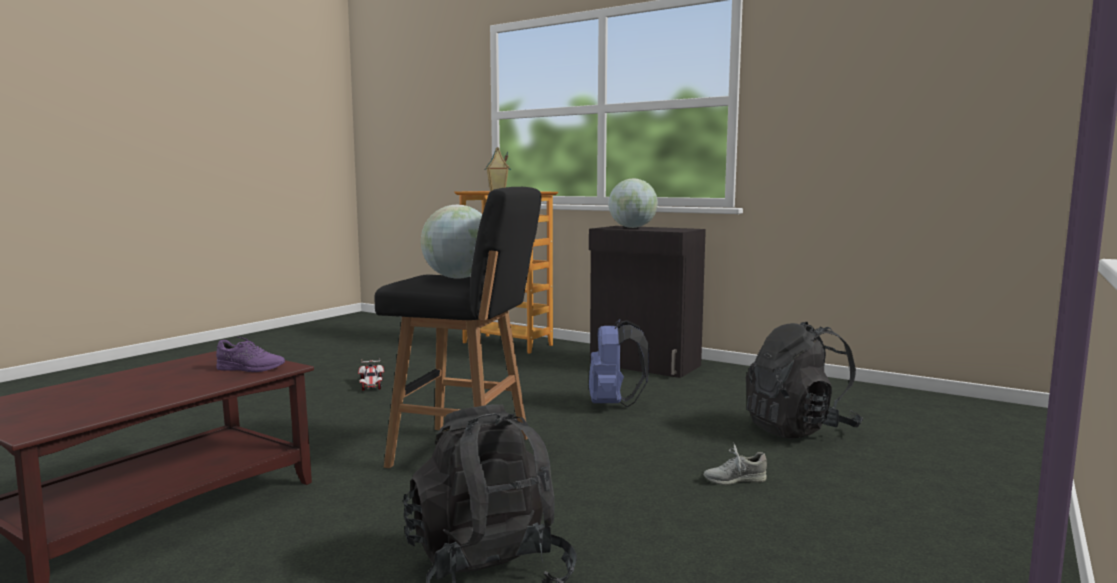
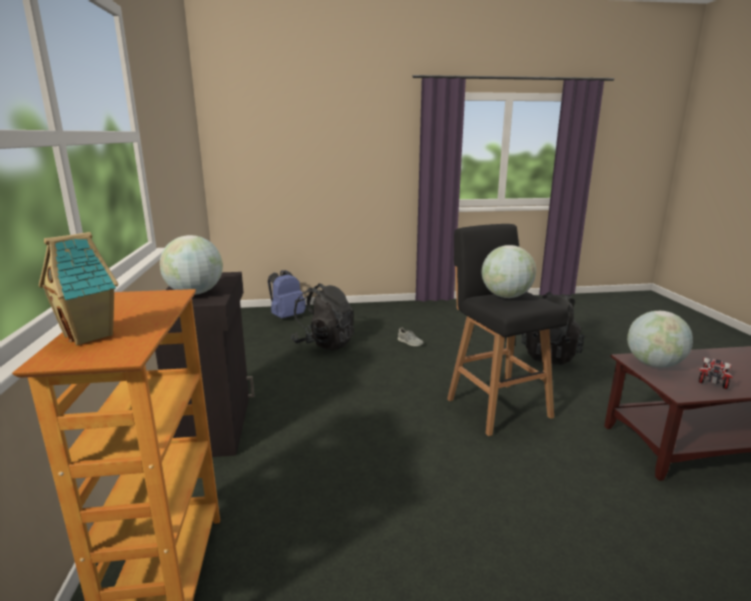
camera: 130 degrees left, 10 degrees up
purple shoe [216,337,285,372] -> globe [627,311,693,368]
toy car [358,360,384,391] -> toy car moved to [698,358,733,389]
blue backpack [589,319,649,407] -> blue backpack moved to [268,270,306,319]

